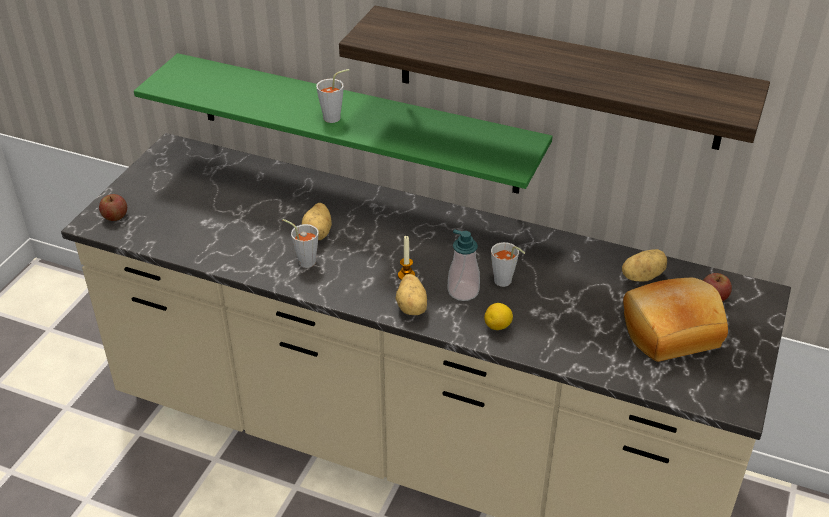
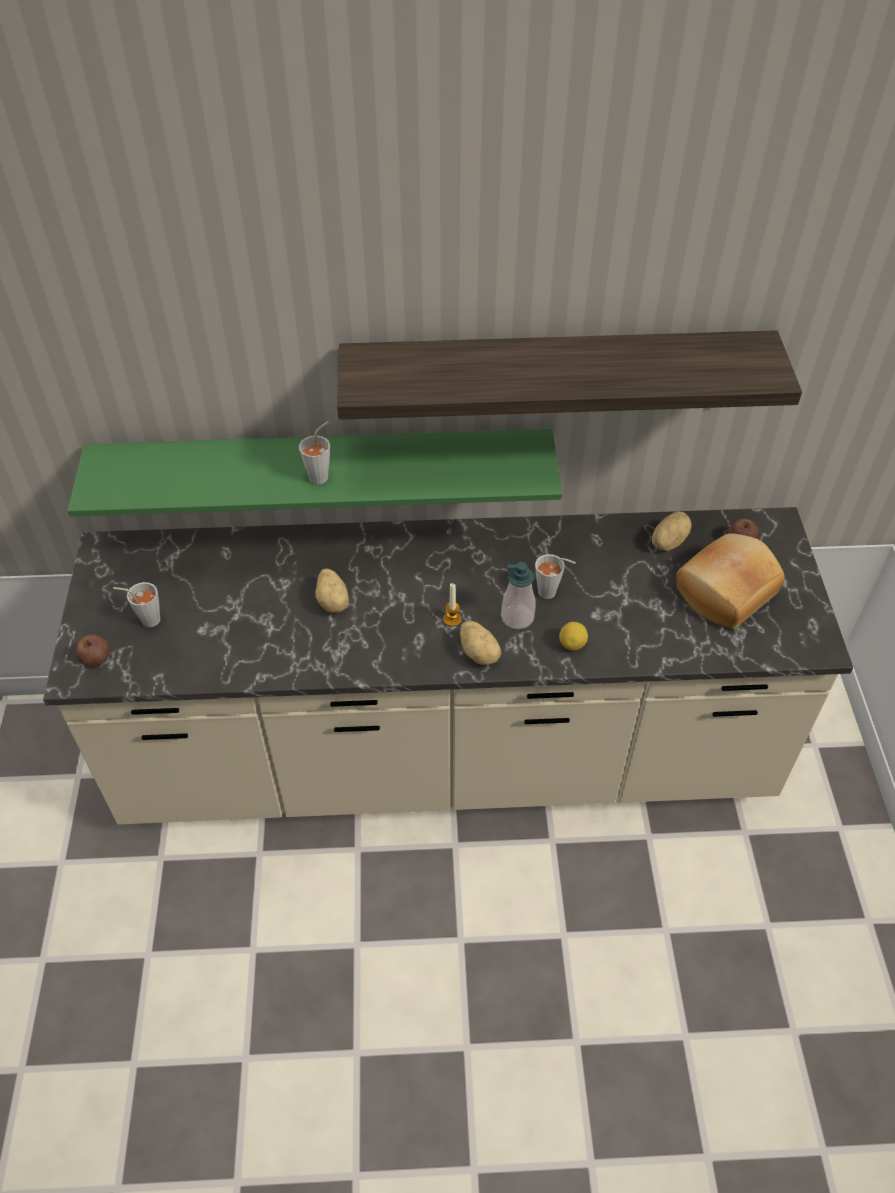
camera: 25 degrees left, 10 degrees up
grey cup [282,219,319,268] -> grey cup moved to [113,582,161,627]

